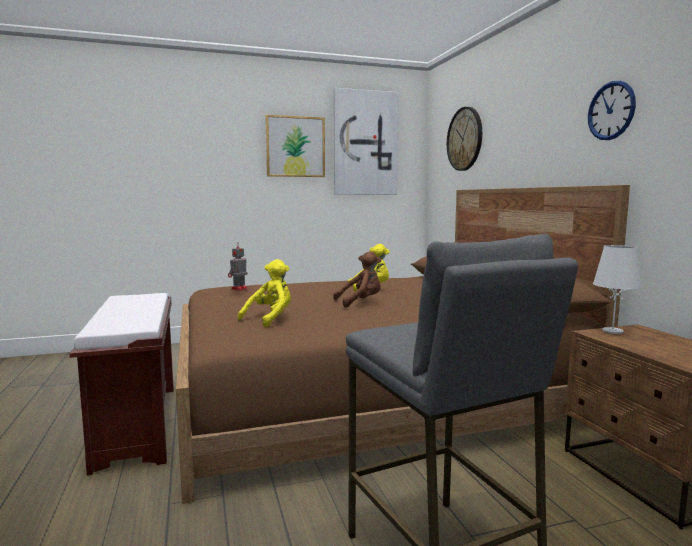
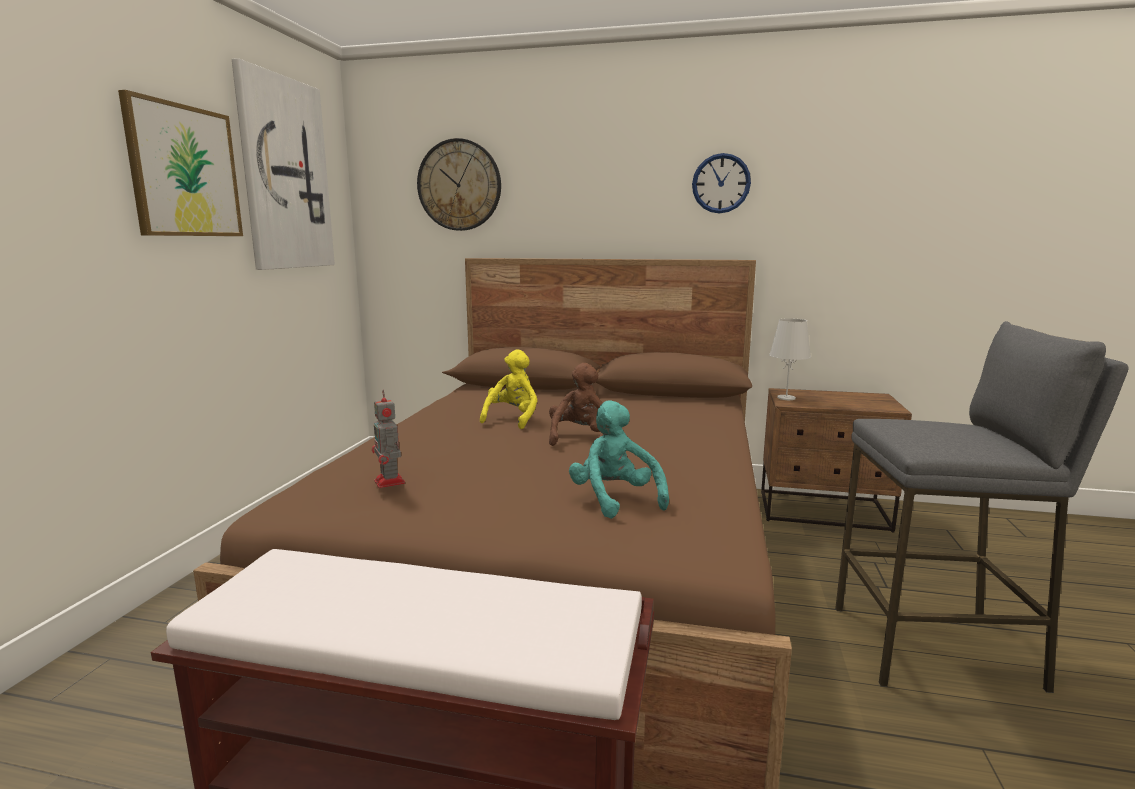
camera: 60 degrees left, 5 degrees up
yellow plush toy [238,259,291,327] -> turquoise plush toy [569,400,669,519]

